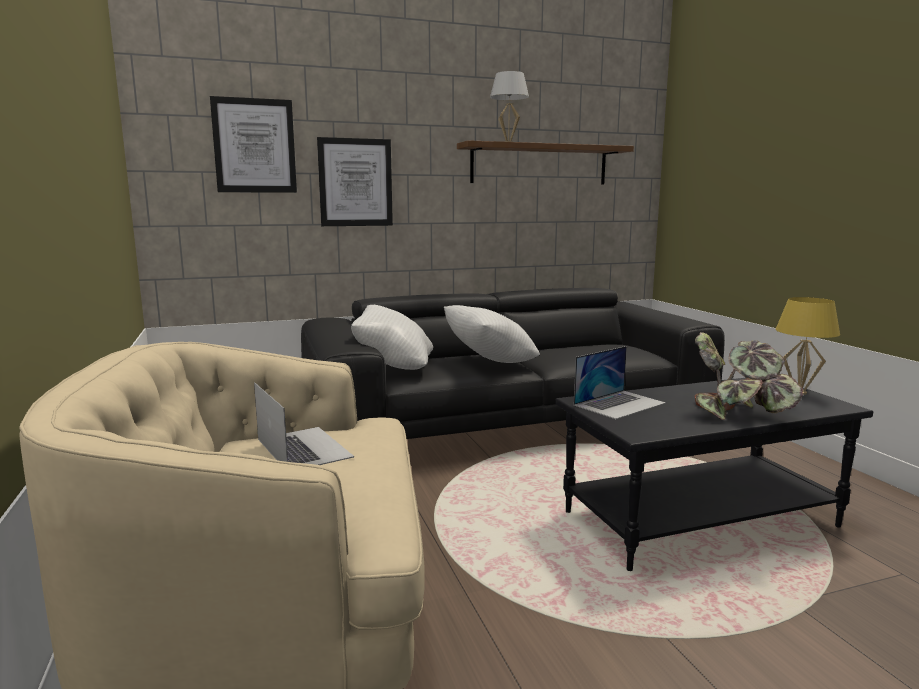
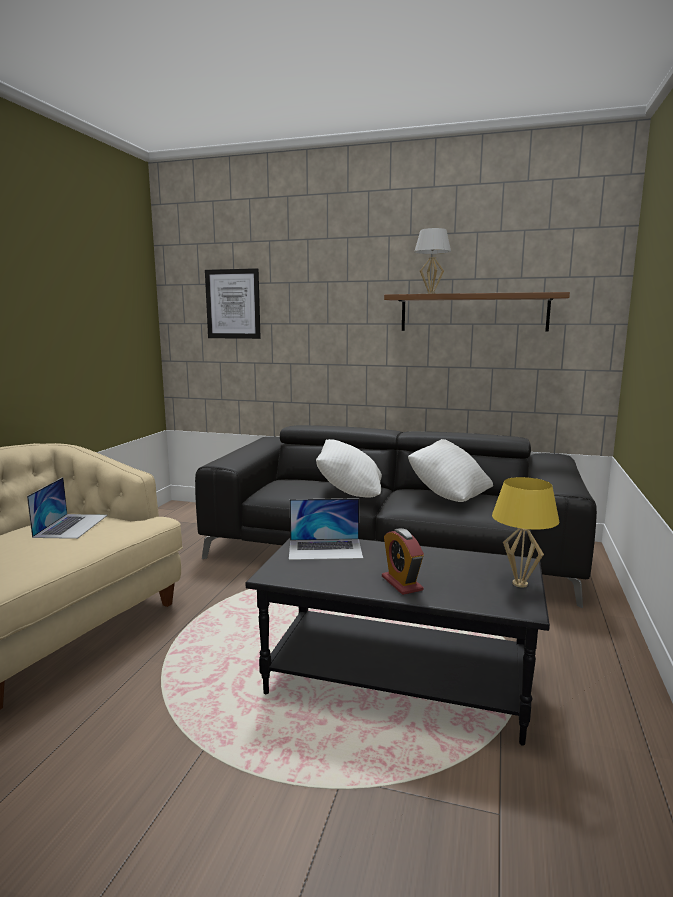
camera: 35 degrees right, 0 degrees up
picture [317,137,393,226] -> none
white pillow [351,305,433,370] -> white pillow moved to [408,439,493,502]
potted plant [695,332,803,420] -> alarm clock [382,528,424,595]

